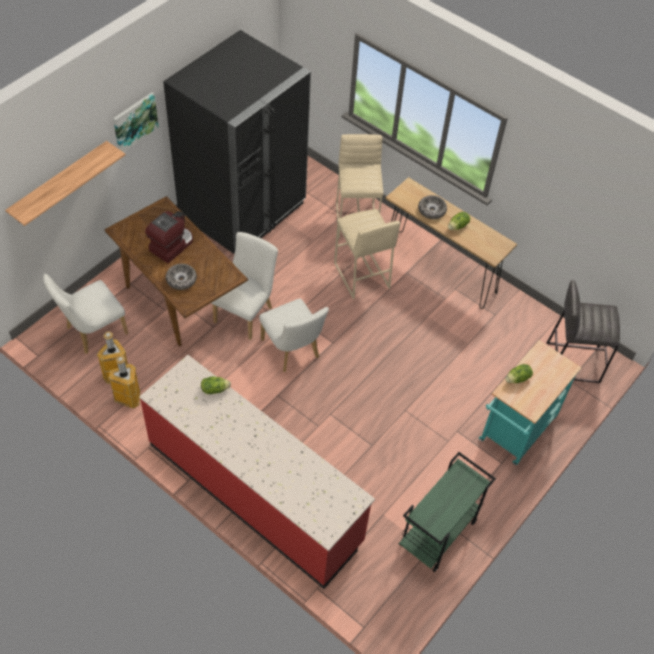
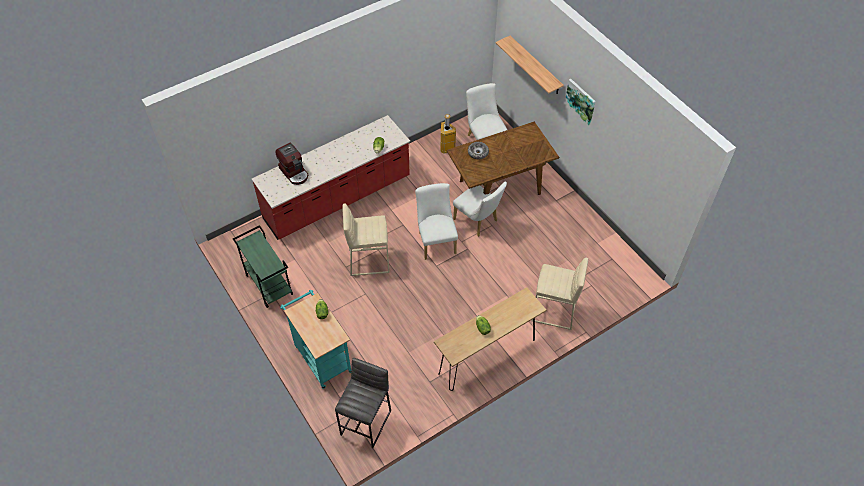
camera: 110 degrees right, 0 degrees up
trash can [109,356,140,409] -> none
coffee machine [145,211,193,263] -> coffee machine moved to [275,142,308,185]
black fridge [163,30,311,254] -> none
white chair [259,298,329,372] -> white chair turned 90 degrees clockwise [415,183,458,260]
beige stool [334,209,400,299] -> beige stool moved to [342,203,390,276]
bowl [418,195,447,219] -> none

